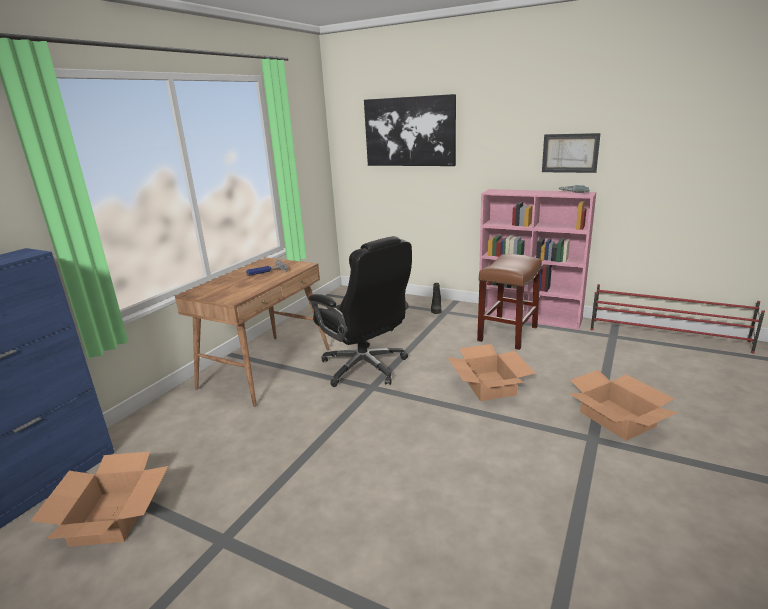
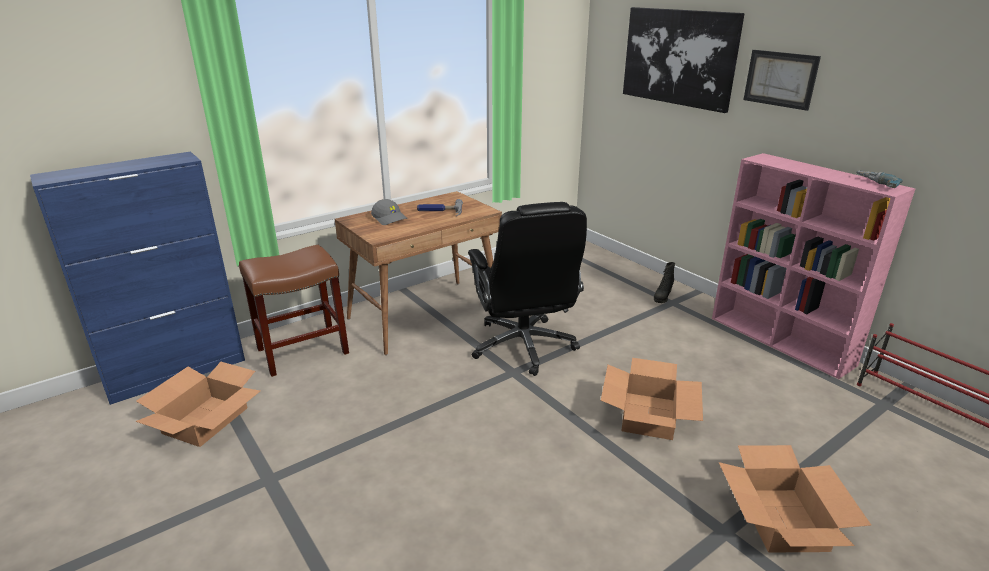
camera: 25 degrees right, 5 degrees up
brown stool [477,254,542,350] -> brown stool moved to [239,245,349,377]
picture [542,133,601,173] -> picture moved to [743,50,821,111]
none -> grey cap [371,199,408,225]

